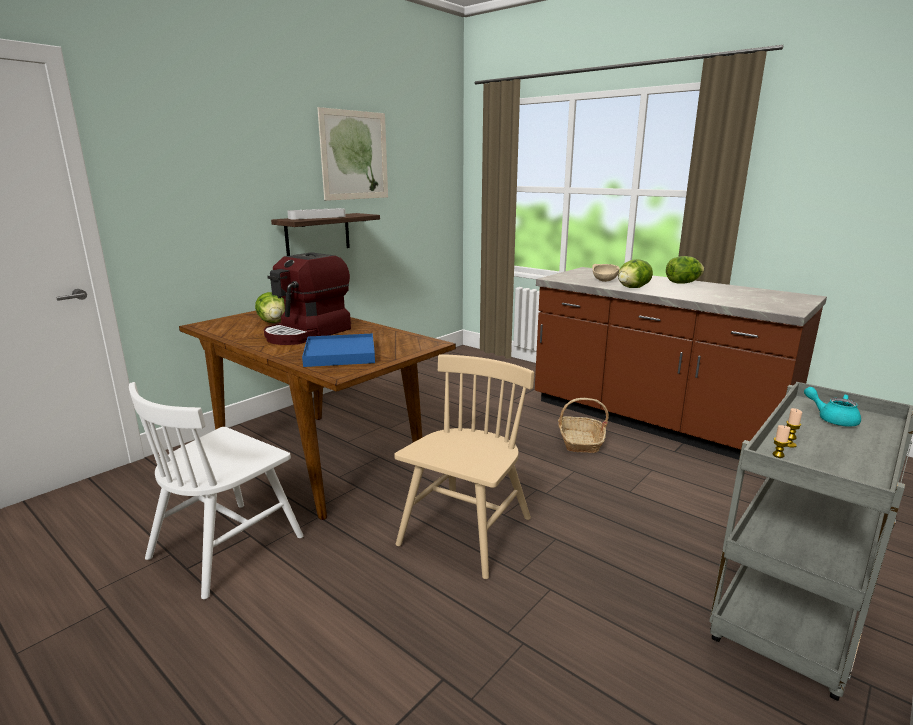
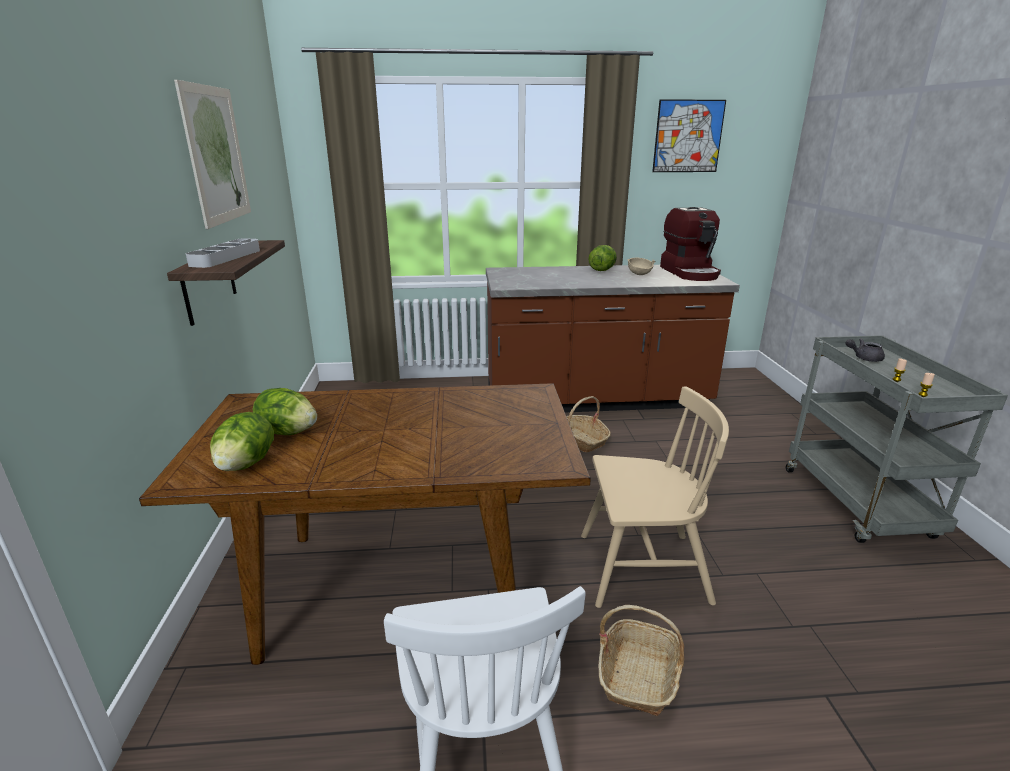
camera: 45 degrees left, 5 degrees up
coffee machine [264,252,351,345] -> coffee machine moved to [660,207,721,281]
blue tray [302,334,375,367] -> none
beige chair [394,354,534,579] -> beige chair turned 105 degrees clockwise [581,387,729,608]
beige bowl [592,264,620,282] -> beige bowl moved to [627,257,656,275]
lettuce [618,259,653,288] -> lettuce moved to [210,412,274,471]
turquoise teapot [804,387,861,427] -> grey teapot [846,339,885,362]
none -> basket [598,605,684,716]
none -> picture [652,99,726,172]

